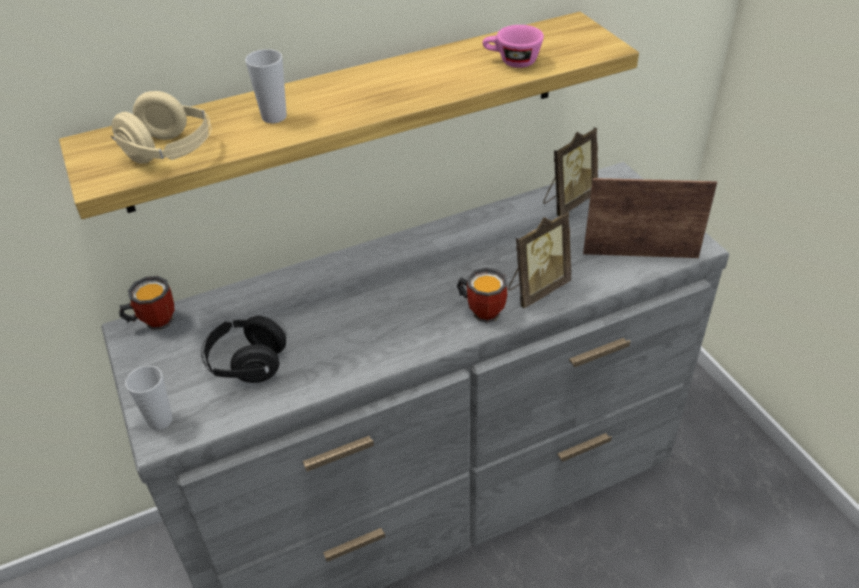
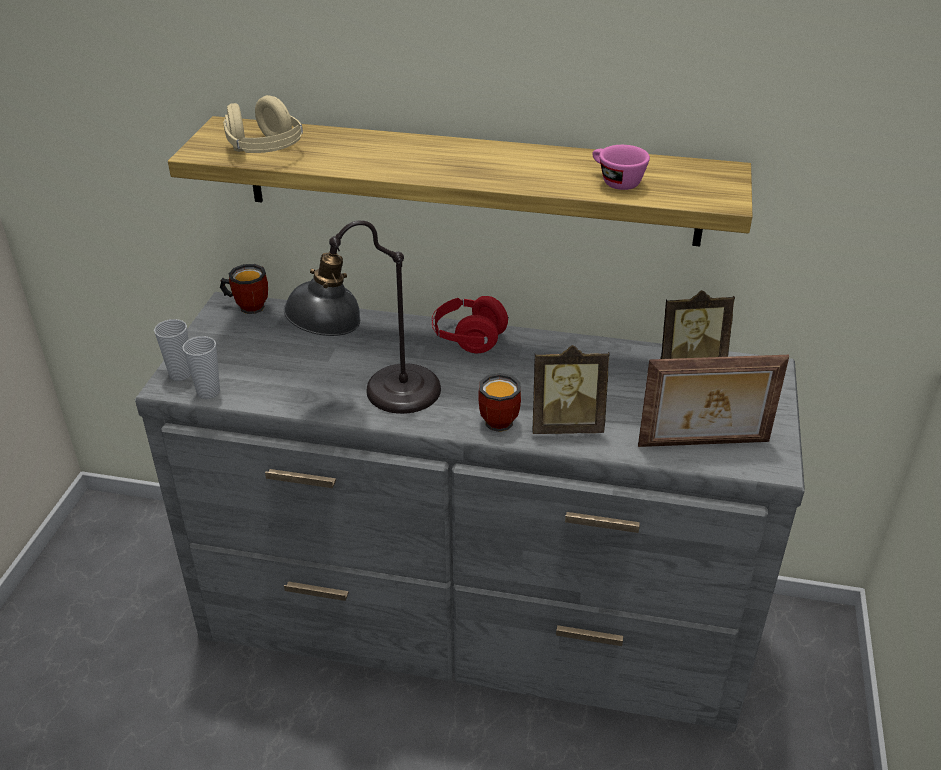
camera: 35 degrees right, 5 degrees down
black headphones [201,316,286,383] -> none
cup [245,49,287,123] -> cup moved to [182,336,220,399]
picture frame [583,178,717,258] -> picture frame turned 135 degrees clockwise [638,355,789,447]
none -> grey table lamp [284,220,441,414]
none -> red headphones [432,296,509,353]

